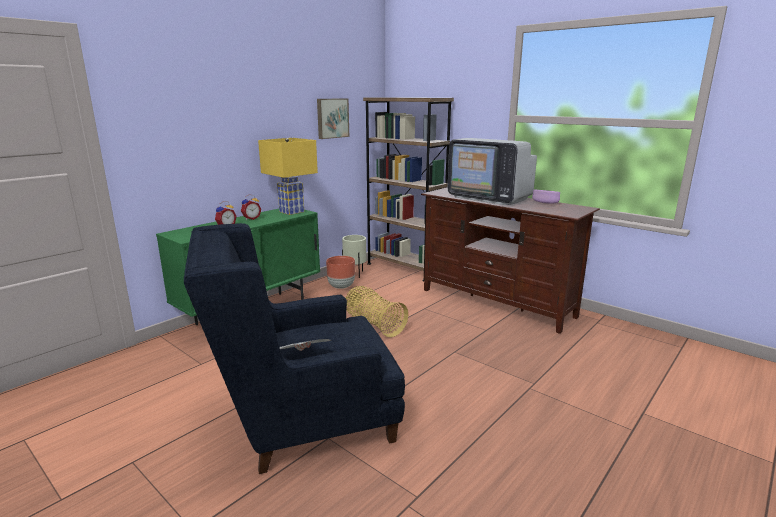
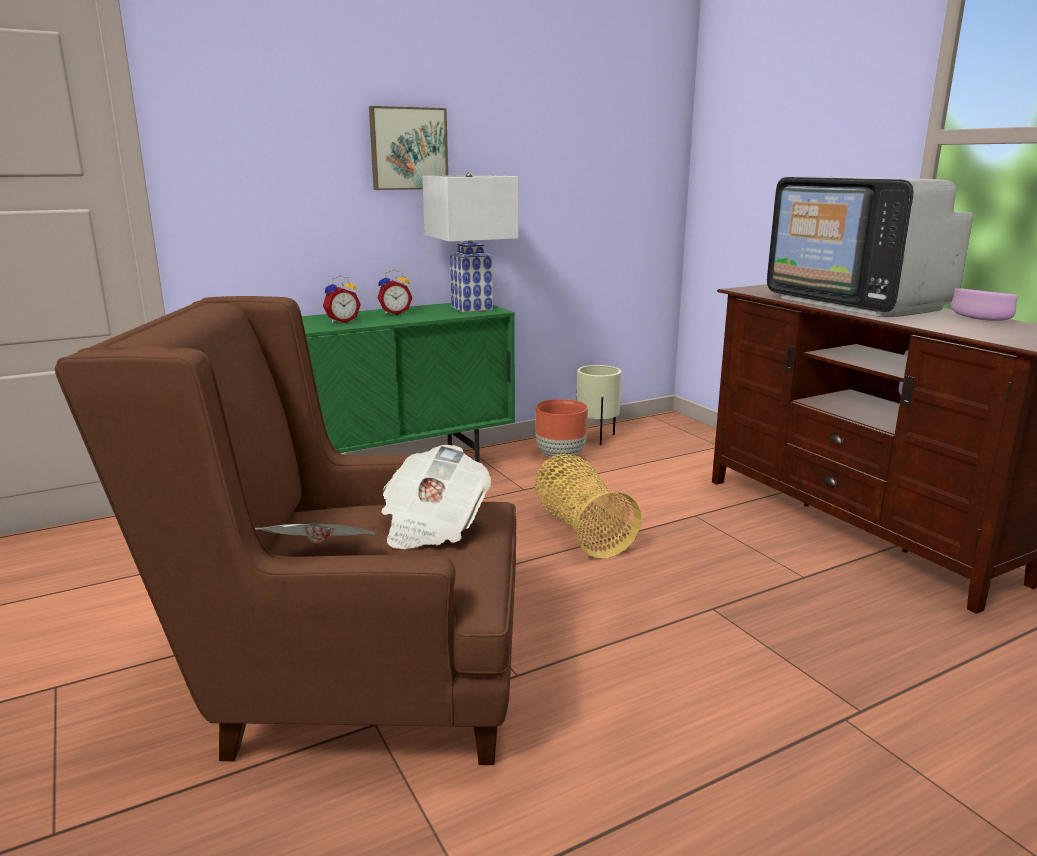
camera: 20 degrees right, 0 degrees up
blue armchair [184,223,405,474] -> brown armchair [55,296,516,765]
yellow table lamp [258,138,318,215] -> white table lamp [422,172,518,312]
picture [317,98,349,139] -> picture moved to [369,106,448,190]
brown bookcase [363,97,454,281] -> none
none -> newspaper [381,445,491,549]

